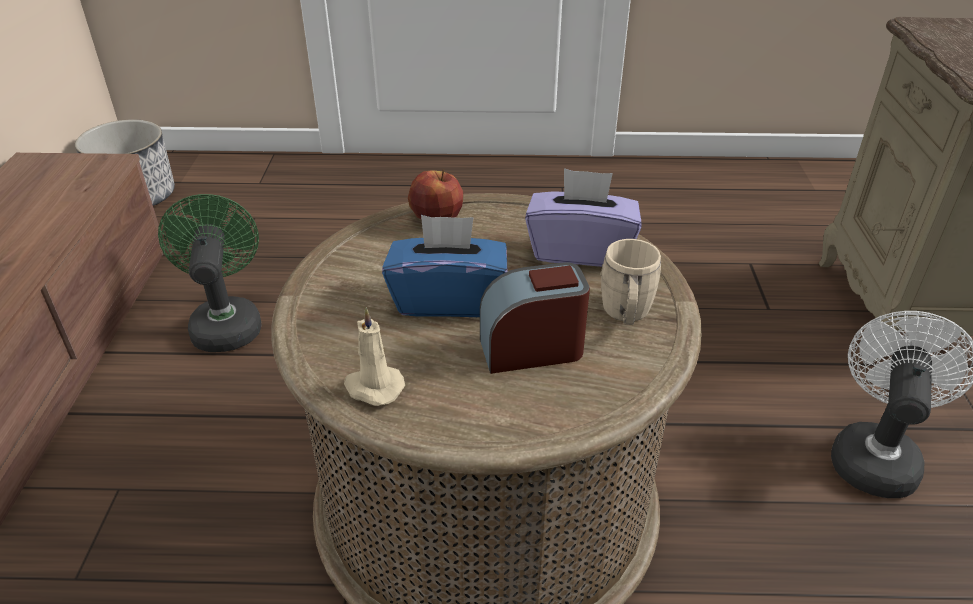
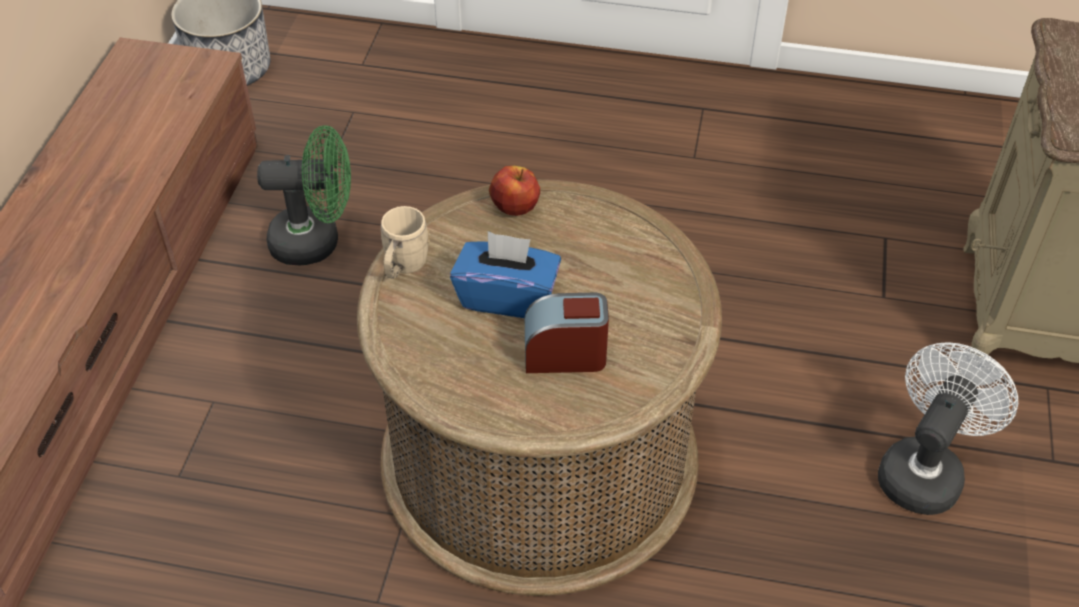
camera: 10 degrees right, 10 degrees up
green fan [158,194,262,352] -> green fan turned 90 degrees clockwise [257,125,351,265]
beige candle [344,307,405,406] -> none
purple tissue box [525,168,641,267] -> none
beige mug [600,239,661,325] -> beige mug moved to [381,206,430,279]

